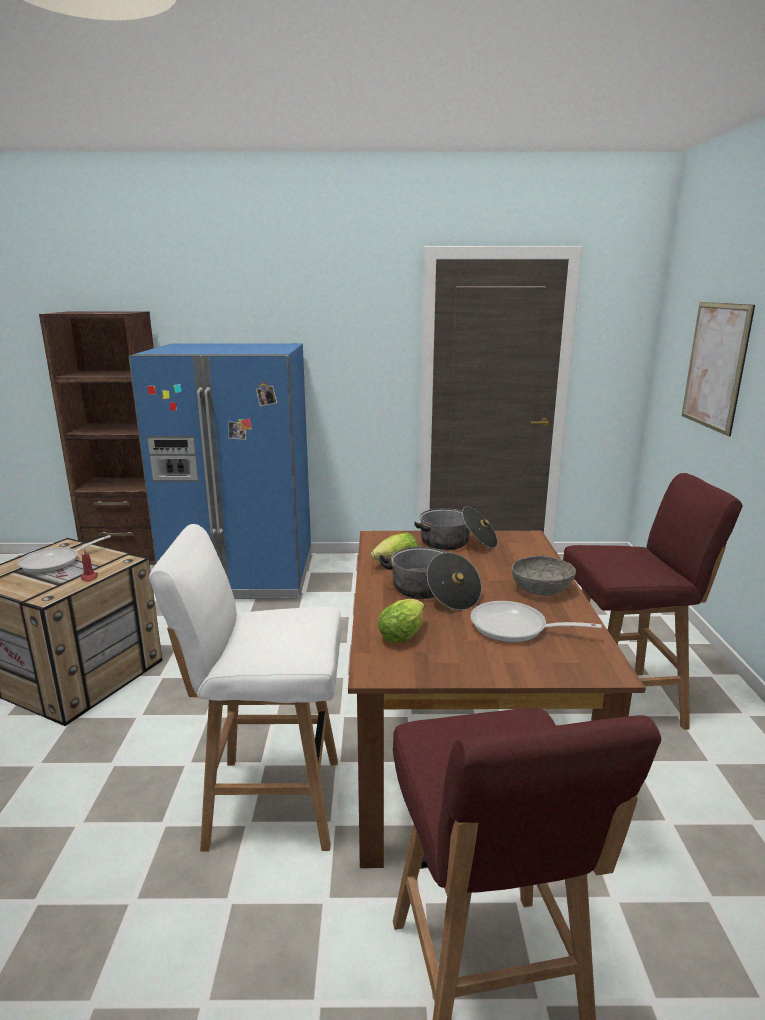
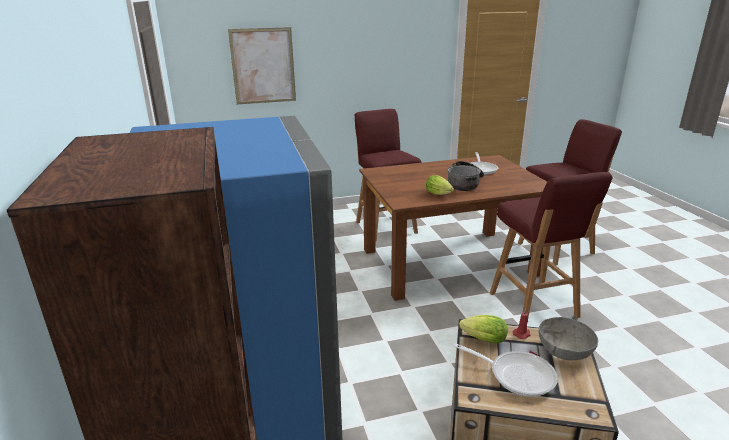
camera: 105 degrees left, 5 degrees up
white stool [149,524,342,851] -> red stool [490,172,613,318]
lettuce [378,599,424,643] -> lettuce moved to [459,315,508,344]
cooking pot [414,506,498,551] -> none
grey bowl [512,556,576,596] -> grey bowl moved to [539,317,598,360]

